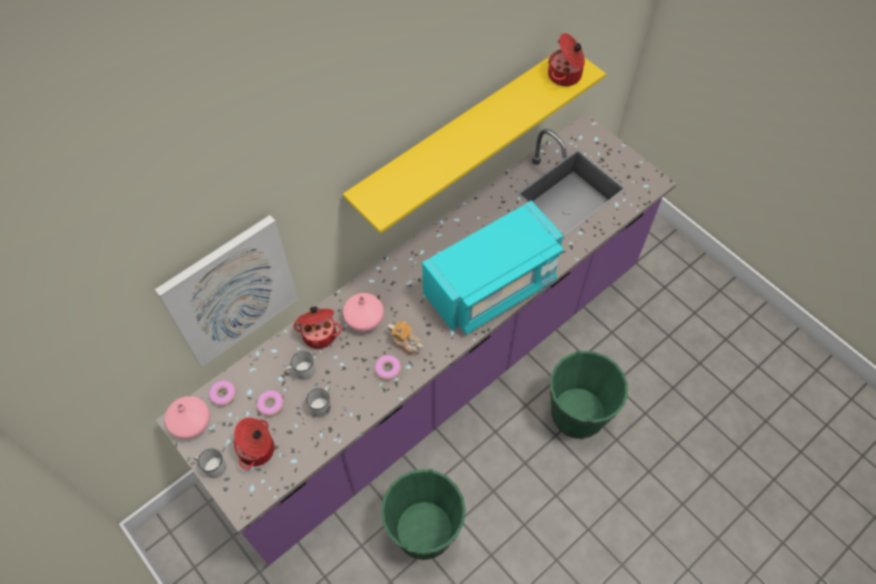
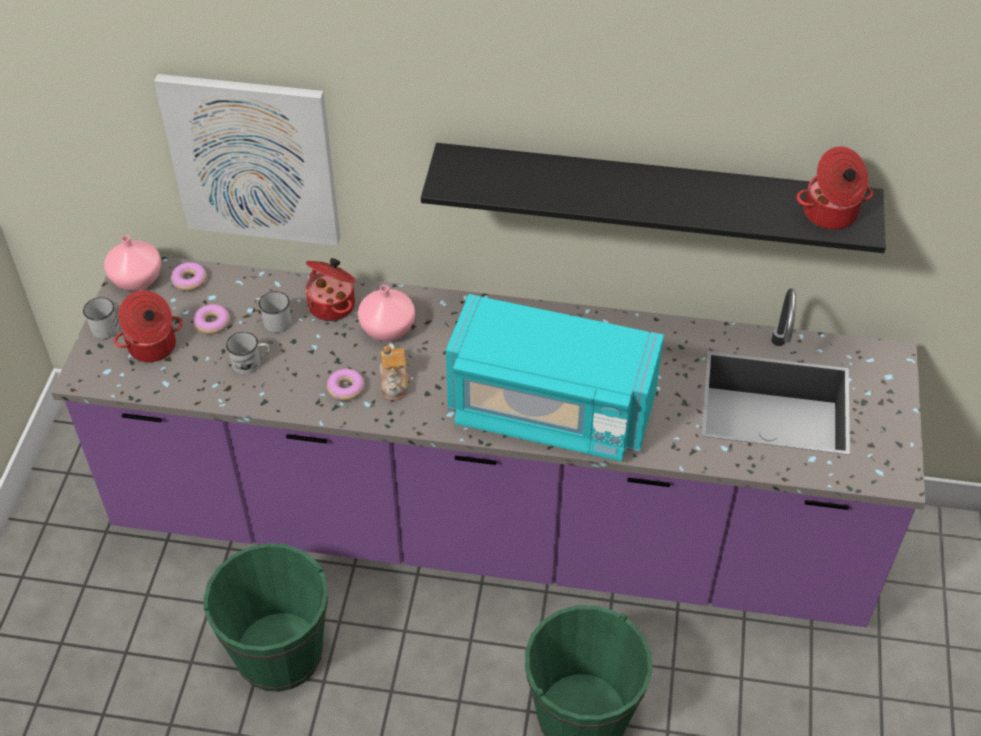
camera: 50 degrees right, 10 degrees down
yellow shelf [343,57,606,233] -> black shelf [421,143,886,253]

